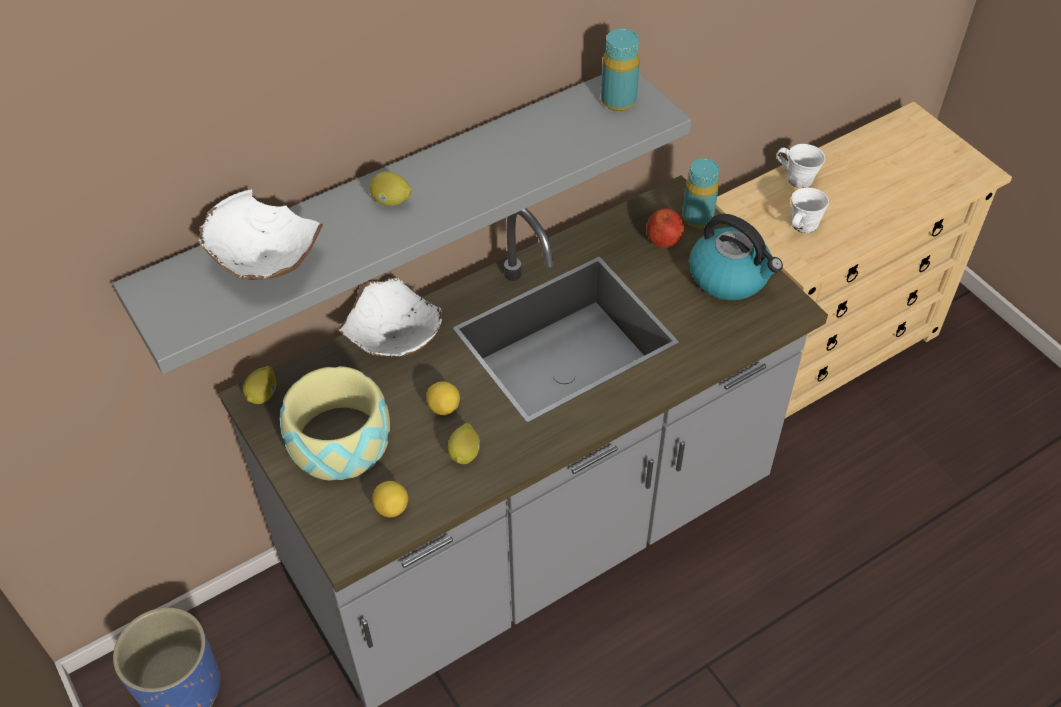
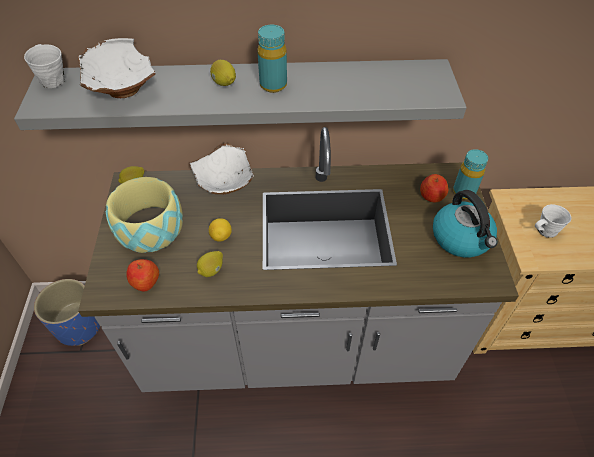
camera: 30 degrees right, 0 degrees up
lemon [373,481,408,517] -> apple [127,259,159,292]
turquoise bottle [601,28,640,111] -> turquoise bottle moved to [257,25,287,93]
white mug [777,144,825,188] -> white mug moved to [24,44,65,88]

